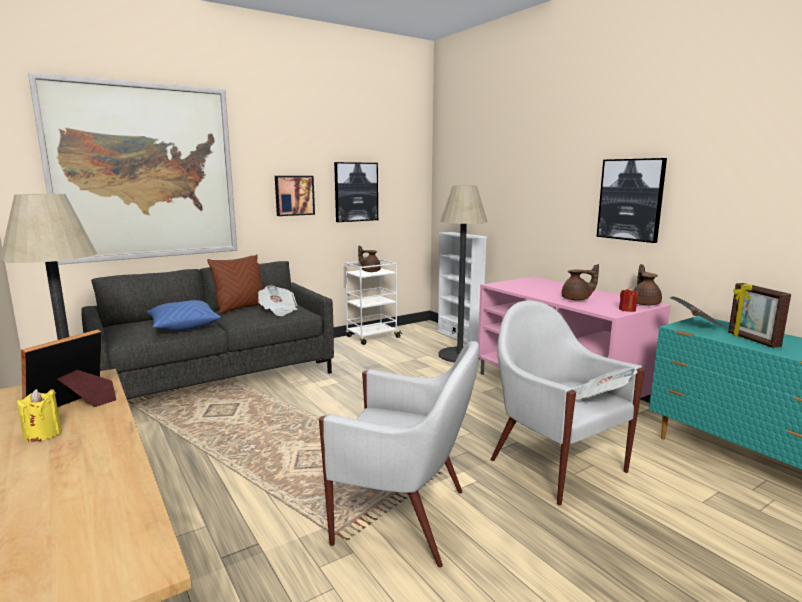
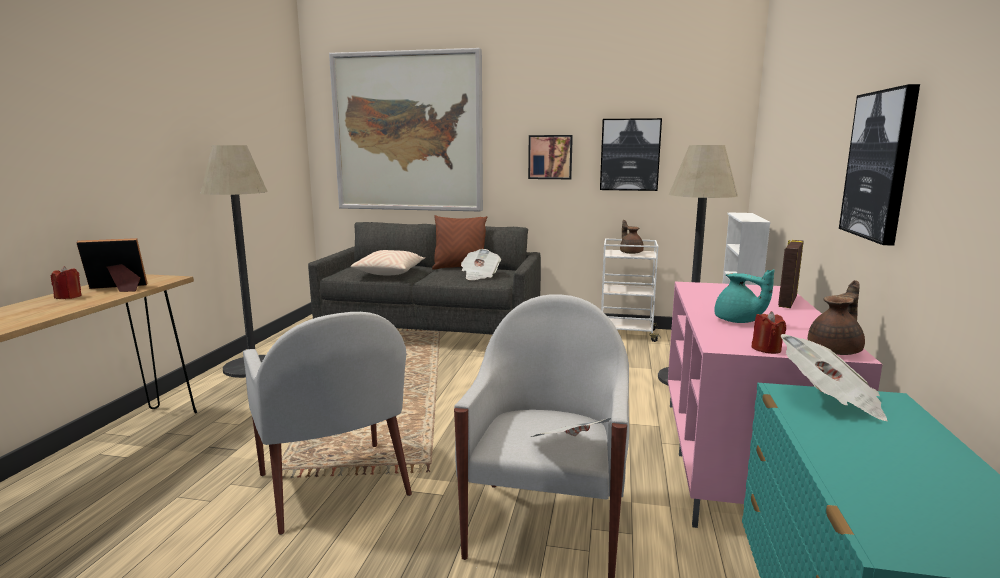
camera: 45 degrees right, 0 degrees up
yellow candle [17,389,62,442] -> red candle [51,266,82,299]
blue pillow [147,300,221,331] -> beige pillow [350,250,425,275]
brown teapot [562,264,599,301] -> turquoise teapot [714,269,775,323]
picture frame [728,283,791,348] -> picture frame moved to [778,240,804,308]

